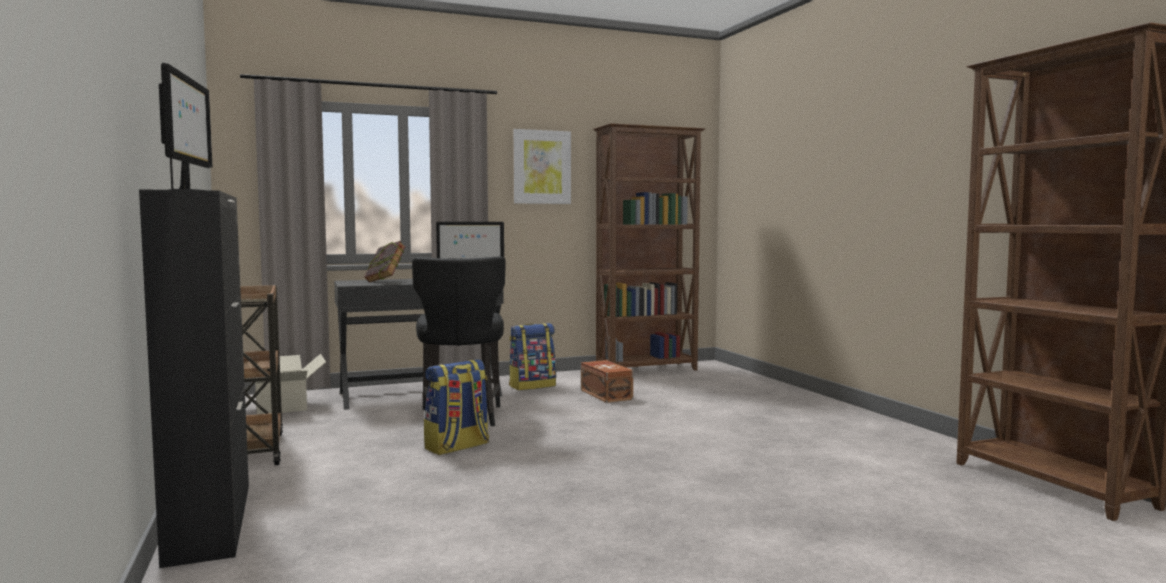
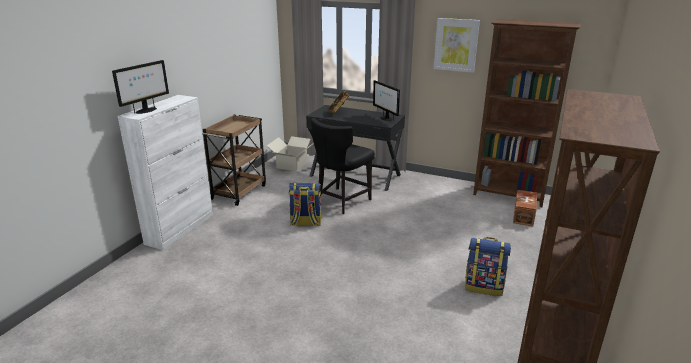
camera: 45 degrees right, 20 degrees up
black cabinet [139,189,249,568] -> white cabinet [117,95,213,250]
backpack [509,323,556,390] -> backpack moved to [465,237,511,296]
brown storage box [581,360,633,403] -> brown storage box moved to [513,190,537,226]

